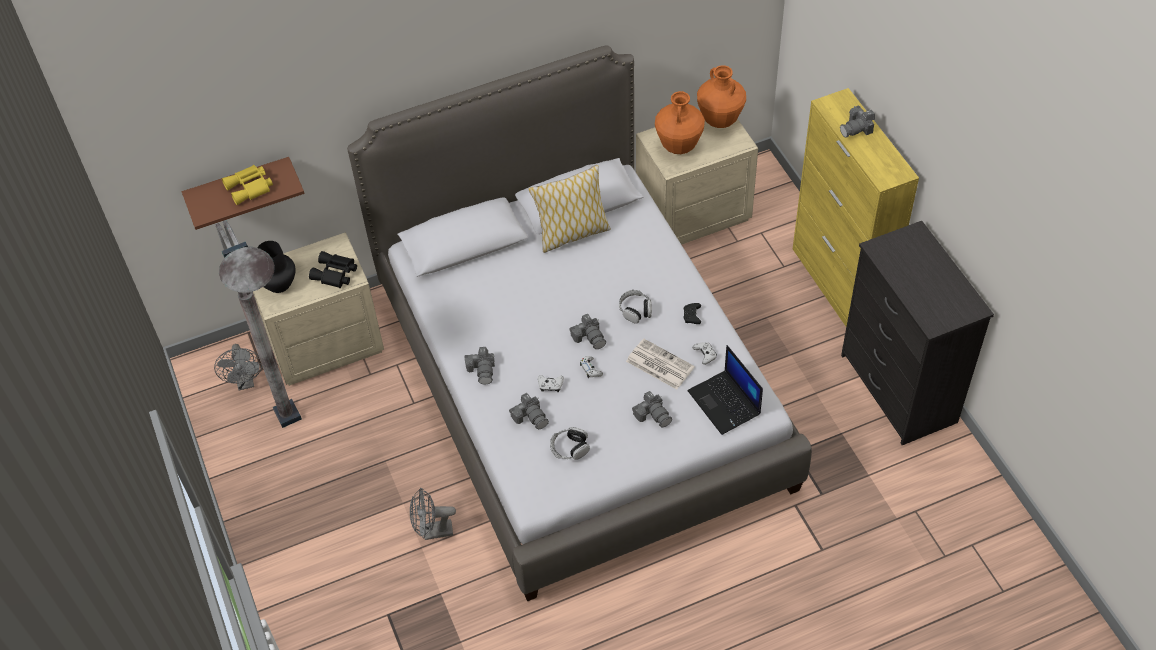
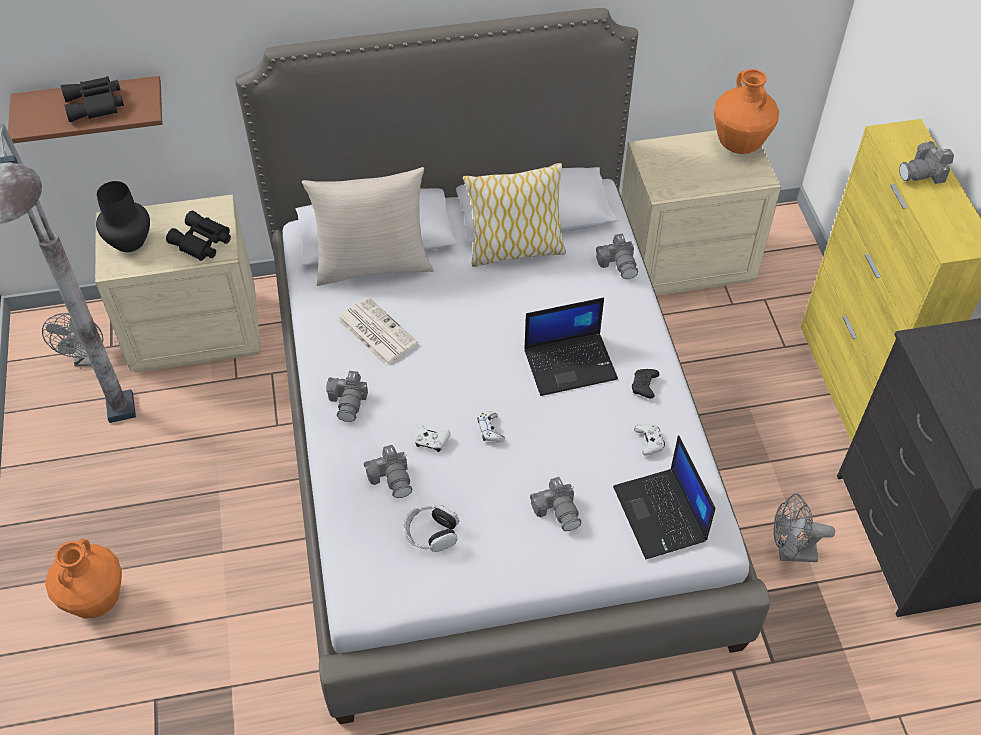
camera: 10 degrees right, 0 degrees up
yellow binoculars [222,165,273,205] -> black binoculars [61,76,124,122]
grey fan [410,488,456,540] -> grey fan moved to [773,493,835,562]
camera [569,314,606,349] -> camera moved to [596,234,638,279]
headphones [619,290,652,324] -> laptop [524,297,618,396]
newspaper [626,339,695,390] -> newspaper moved to [337,297,418,366]
orange vase [655,91,705,154] -> orange vase moved to [45,538,122,619]
none -> beige pillow [302,167,434,286]

